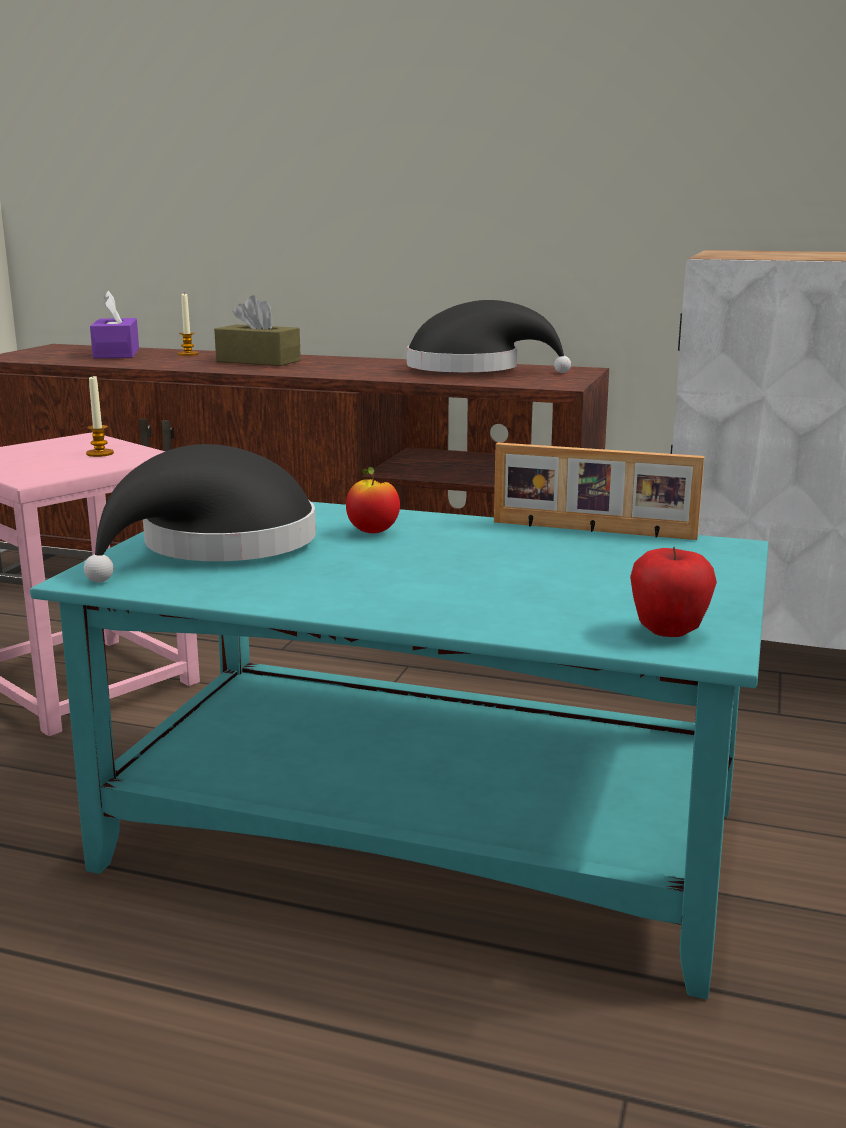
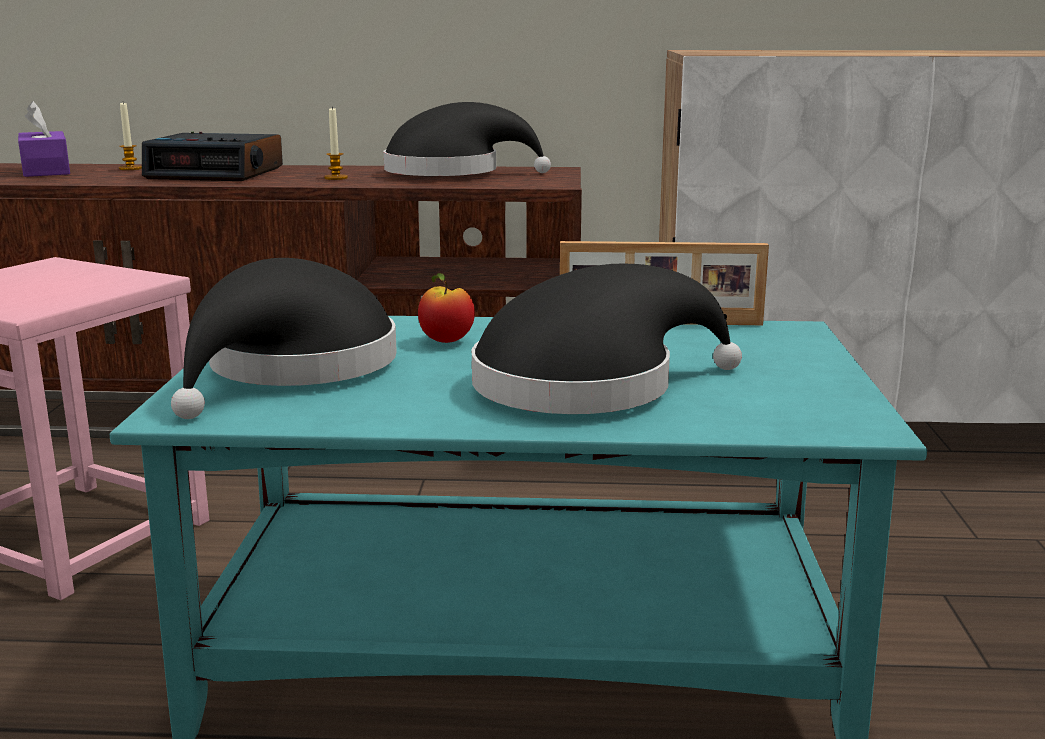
camera: 15 degrees left, 0 degrees up
candle [86,374,114,457] -> candle moved to [324,107,348,180]
brown tissue box [214,295,301,366] -> alarm clock [142,132,283,181]
apple [630,547,717,637] -> none
none -> black hat [472,263,742,414]

